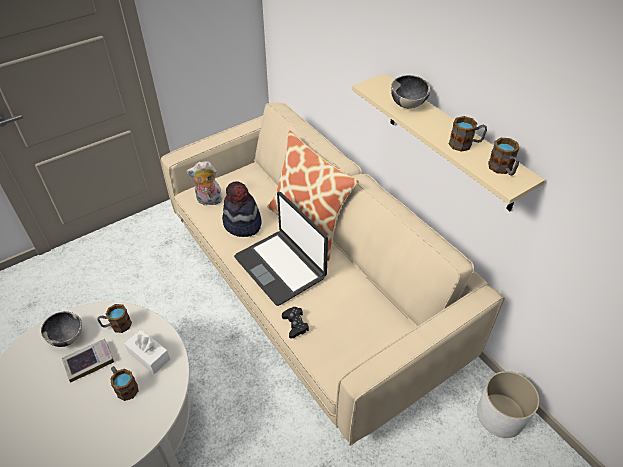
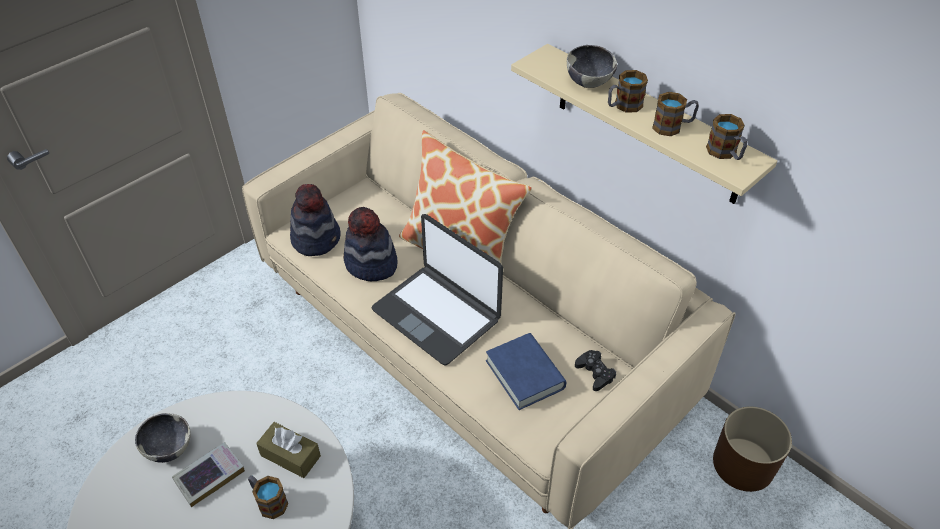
camera: 10 degrees left, 0 degrees up
mug [97,304,132,333] -> mug moved to [608,70,648,113]
white tissue box [124,329,170,374] -> brown tissue box [256,422,321,478]
plush toy [186,161,223,205] -> hat [290,184,341,256]
black game controller [282,307,309,339] -> black game controller moved to [575,350,616,391]
white planter [477,371,539,438] -> brown planter [713,406,792,492]
none -> blue book [486,333,567,410]

